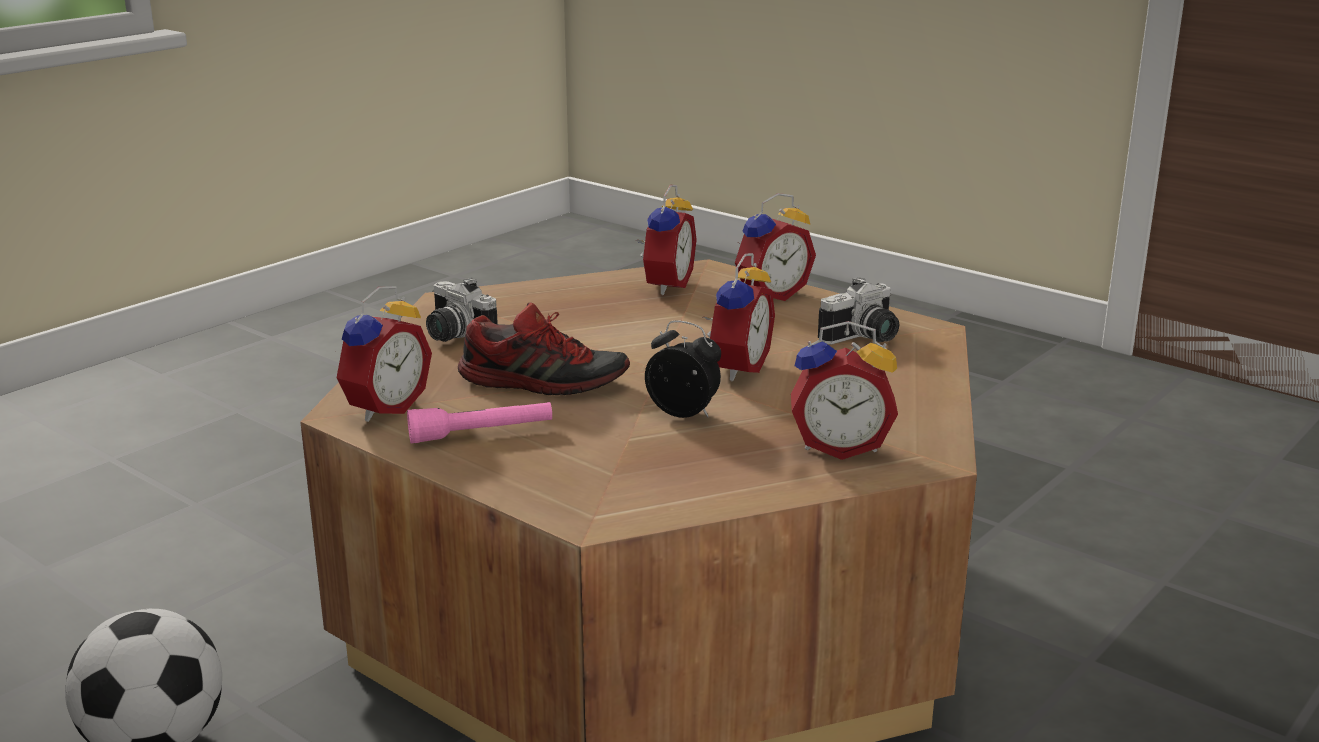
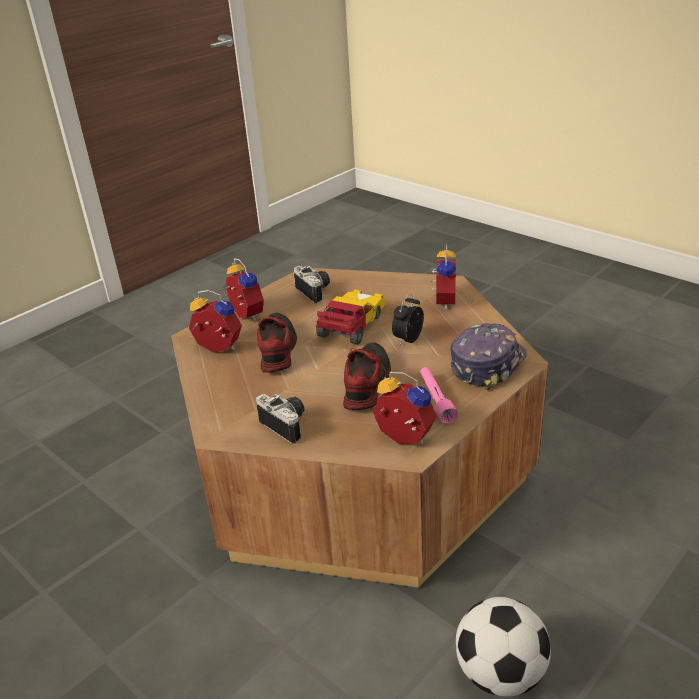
camera: 85 degrees left, 10 degrees up
camera [426,278,498,342] -> camera turned 90 degrees counterclockwise [256,394,304,444]
alarm clock [703,253,775,381] -> toy car [316,289,385,344]
none -> shoe [257,313,297,373]
none -> cap [450,323,527,390]

